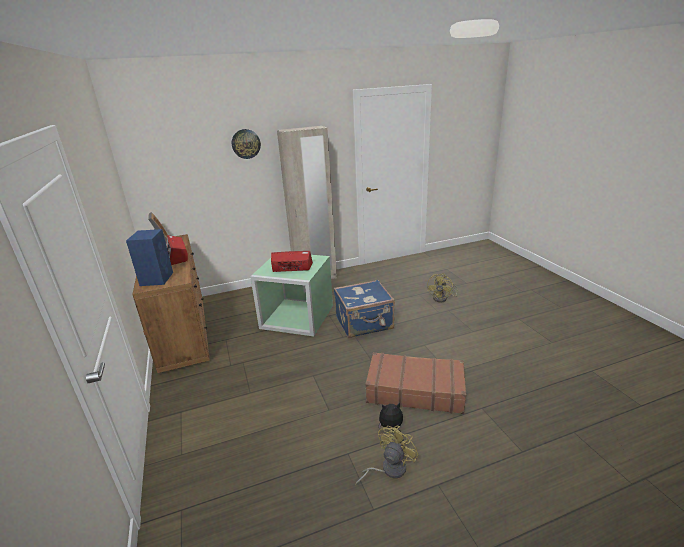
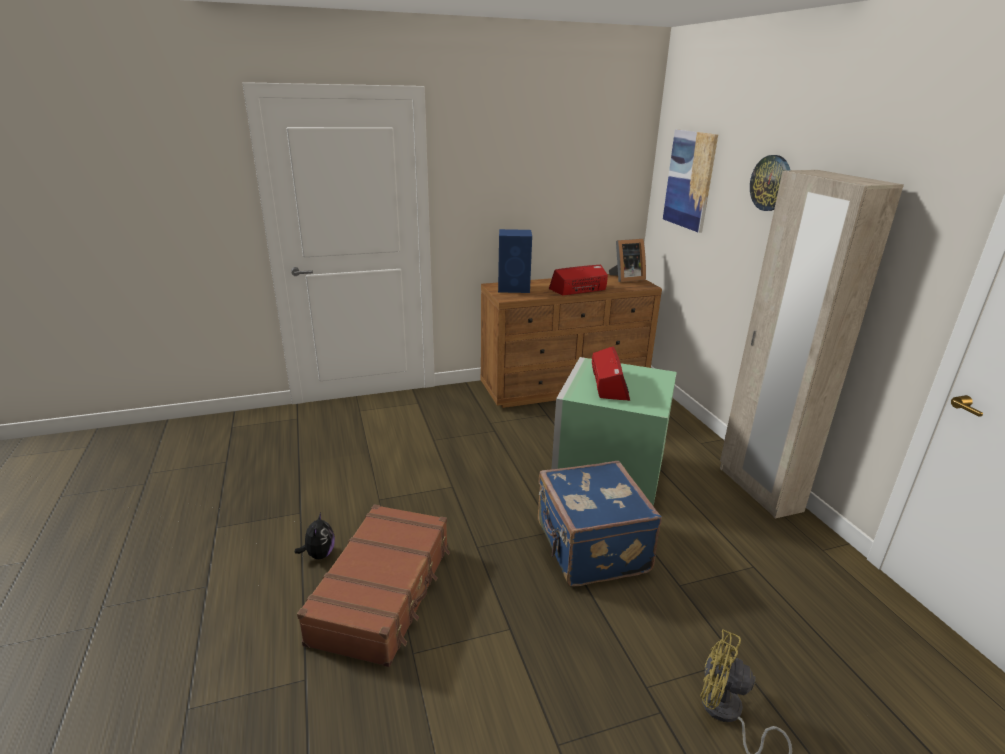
camera: 90 degrees right, 0 degrees up
yellow fan [355,426,419,485] -> none
none -> picture [663,129,718,233]

